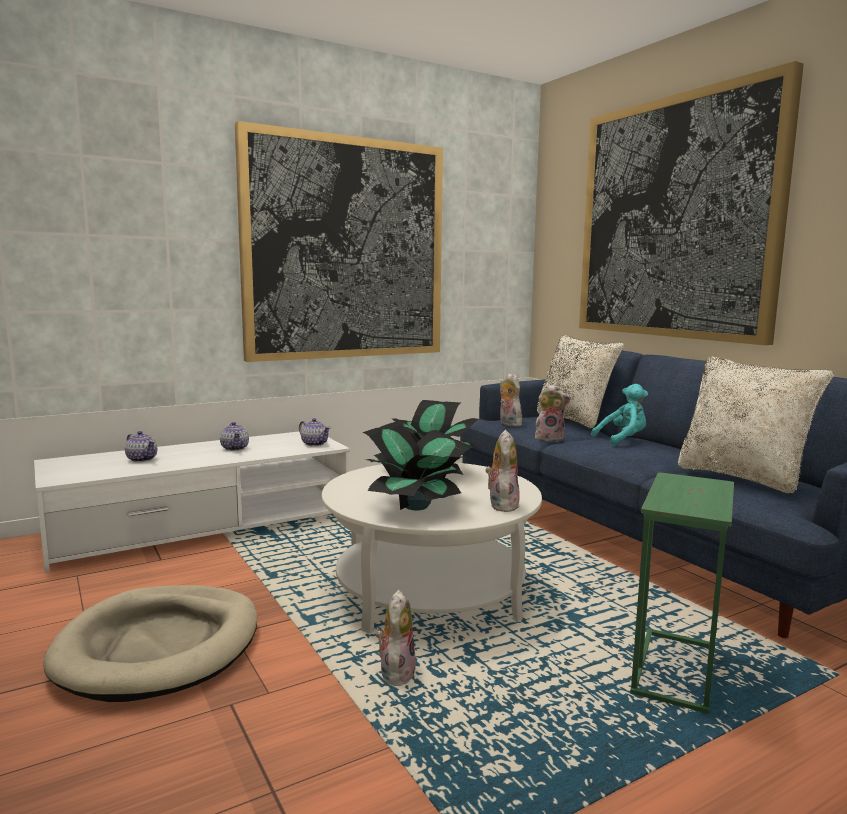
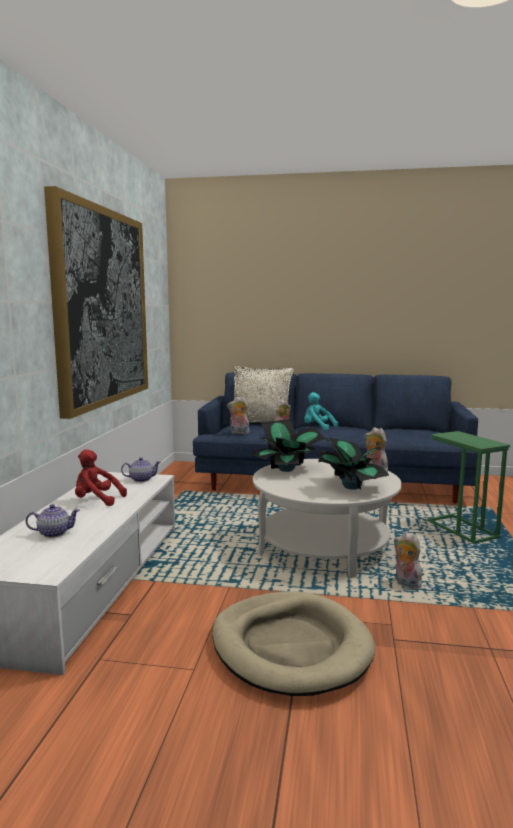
camera: 50 degrees left, 0 degrees up
teapot [220,422,249,451] -> red plush toy [75,450,127,506]
picture [579,61,804,345] -> none
turquoise plush toy [591,384,648,446] -> turquoise plush toy turned 75 degrees counterclockwise [304,392,338,431]
beige pillow [678,356,834,494] -> none

